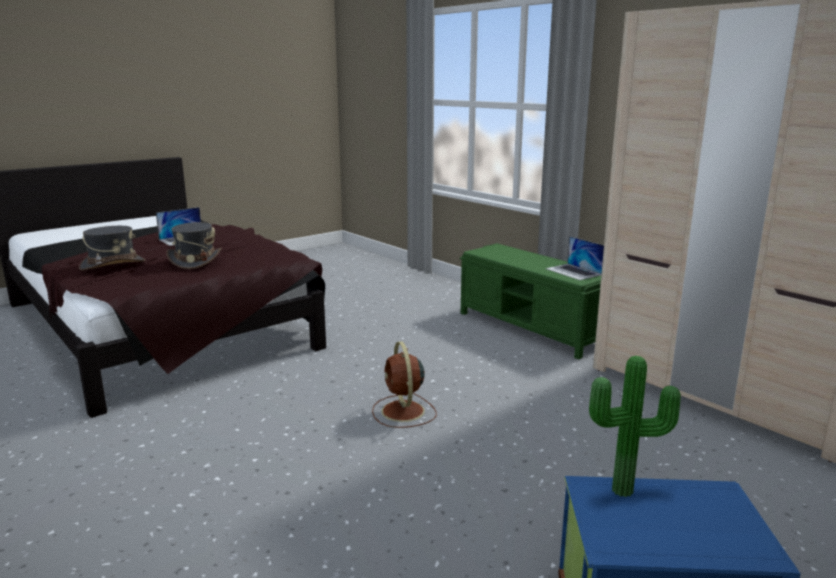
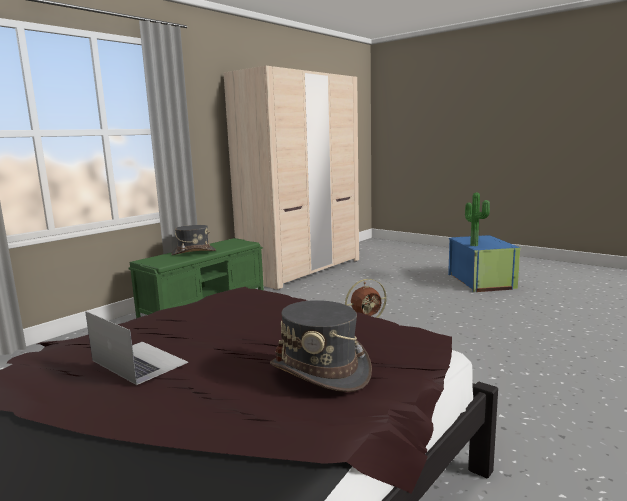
camera: 100 degrees left, 5 degrees down
grey hat [166,222,222,269] -> grey hat moved to [171,225,216,255]
laptop [545,236,604,280] -> none

